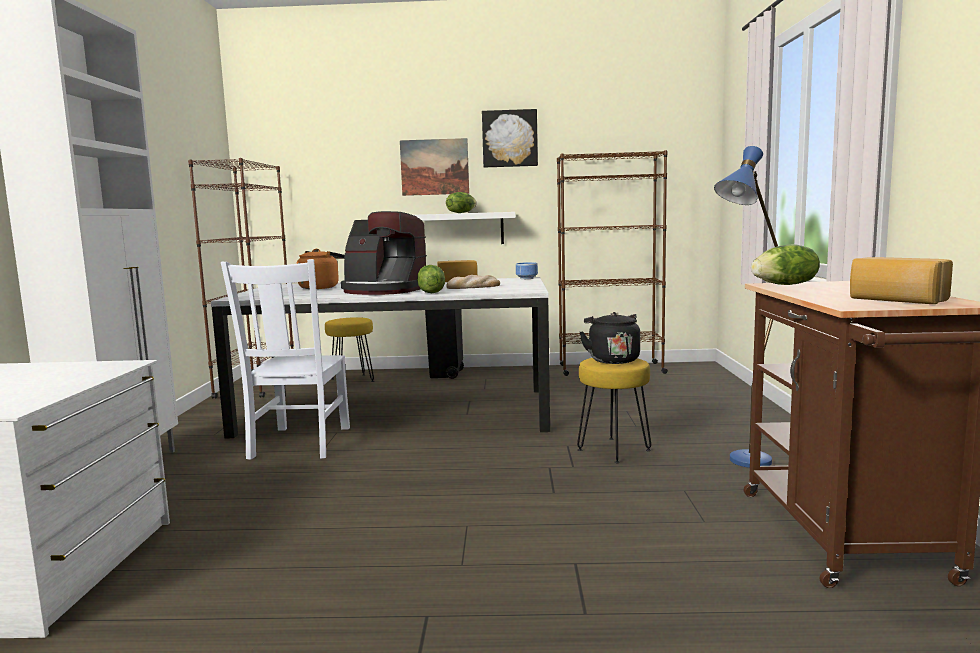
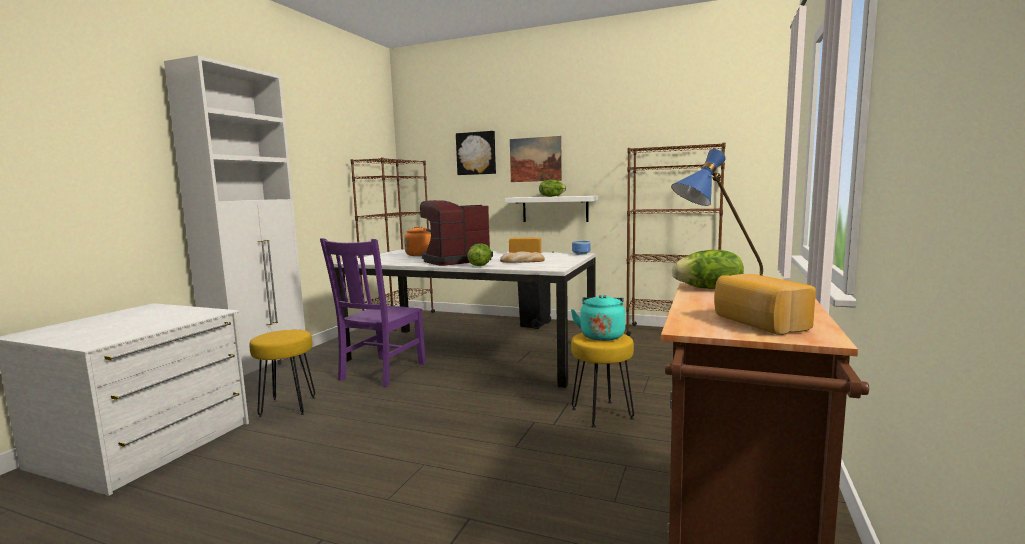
camera: 20 degrees right, 0 degrees up
white chair [221,259,350,460] -> purple chair [320,238,426,387]
yellow stool [325,317,374,382] -> yellow stool moved to [249,330,316,418]
coffee machine [341,211,427,295] -> coffee machine turned 105 degrees clockwise [420,200,493,266]
picture [482,109,538,167] -> picture moved to [456,131,496,175]
black kettle [580,312,640,364] -> turquoise kettle [571,294,625,341]

